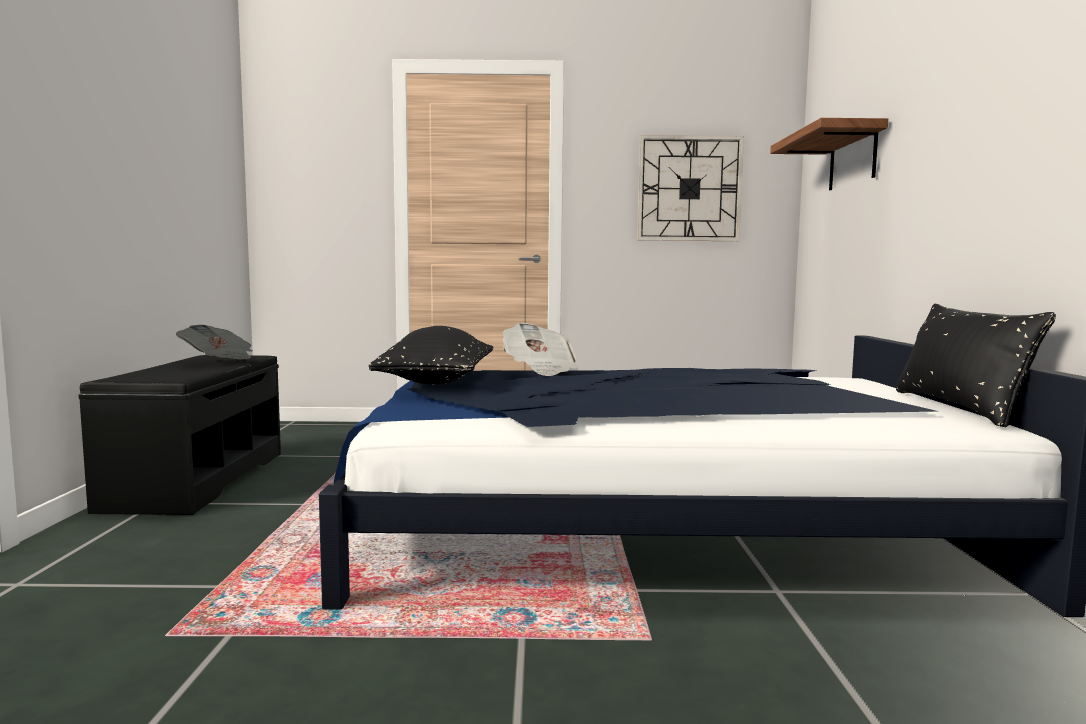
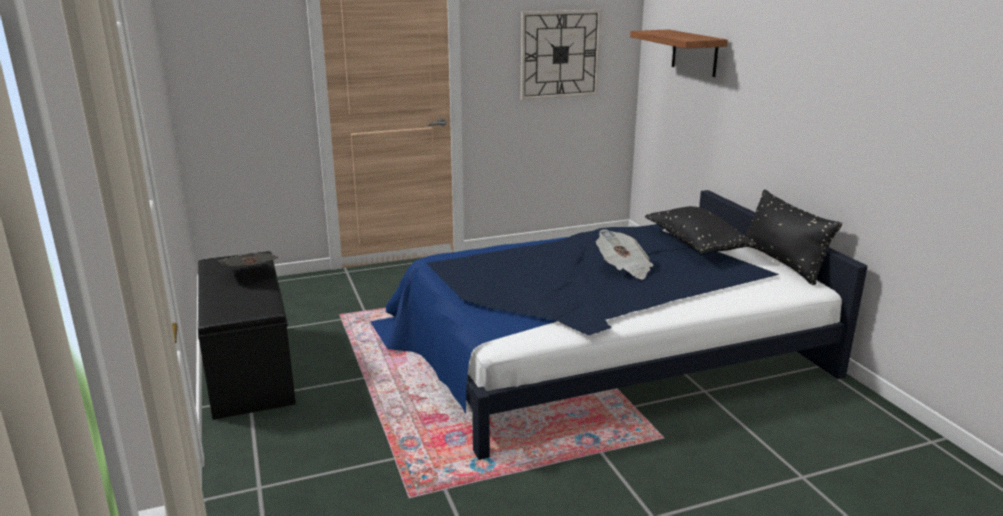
camera: 20 degrees left, 15 degrees up
black pillow [369,326,494,385] -> black pillow moved to [645,206,756,254]
newspaper [503,323,578,376] -> newspaper moved to [596,229,653,280]

